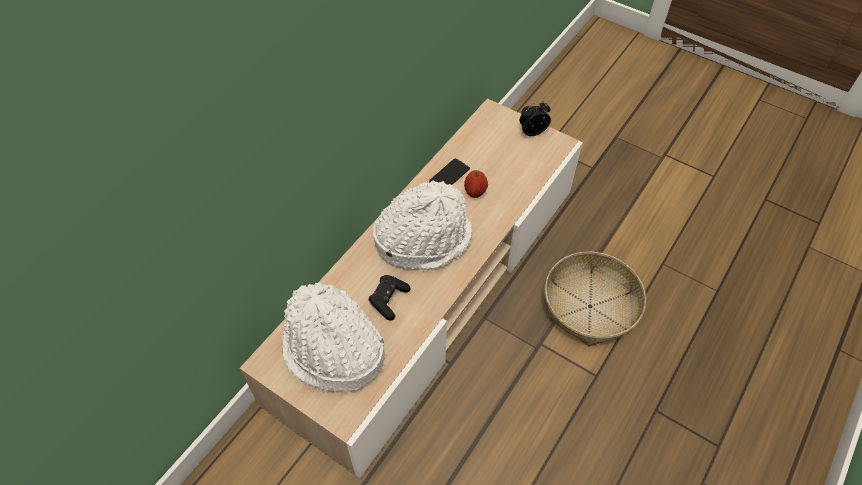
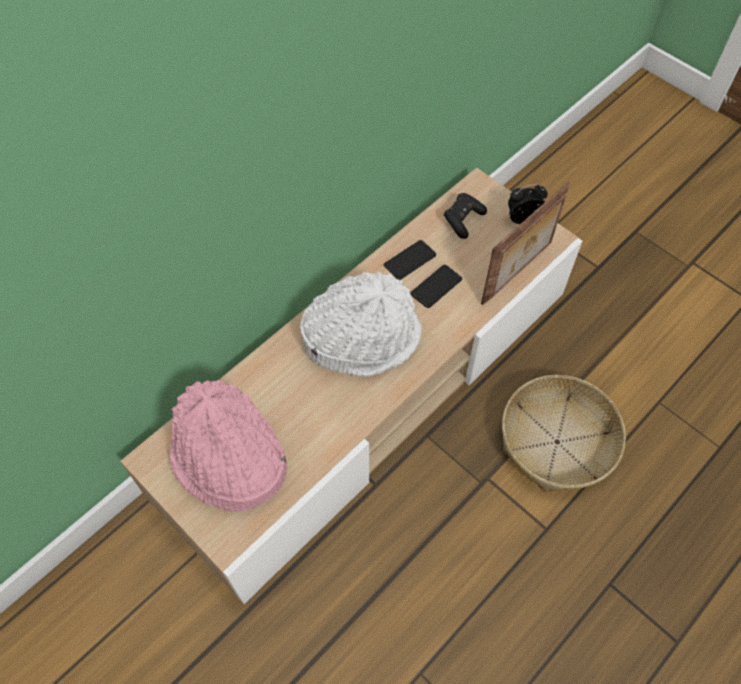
camera: 10 degrees right, 5 degrees up
white hat [281,282,385,393] -> pink hat [170,380,288,512]
black game controller [369,275,410,321] -> black game controller moved to [443,193,487,239]
apple [464,170,488,198] -> phone [411,265,462,308]
none -> picture frame [481,182,570,305]

